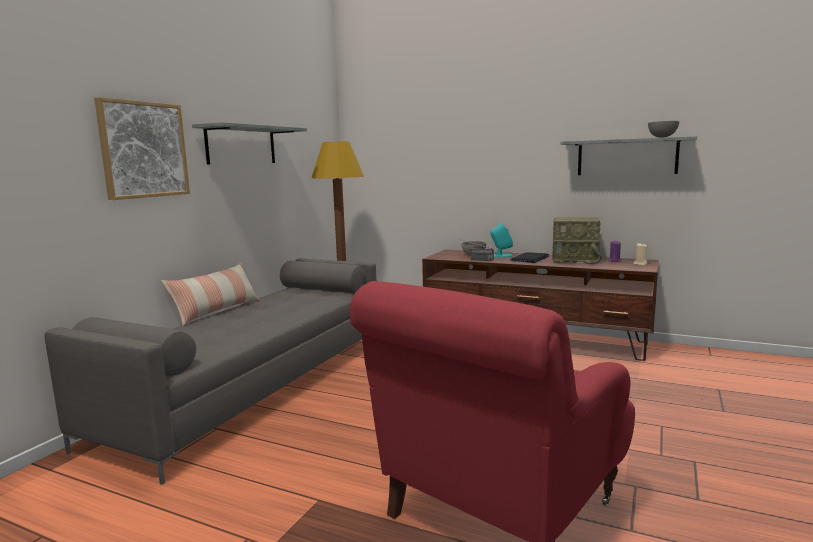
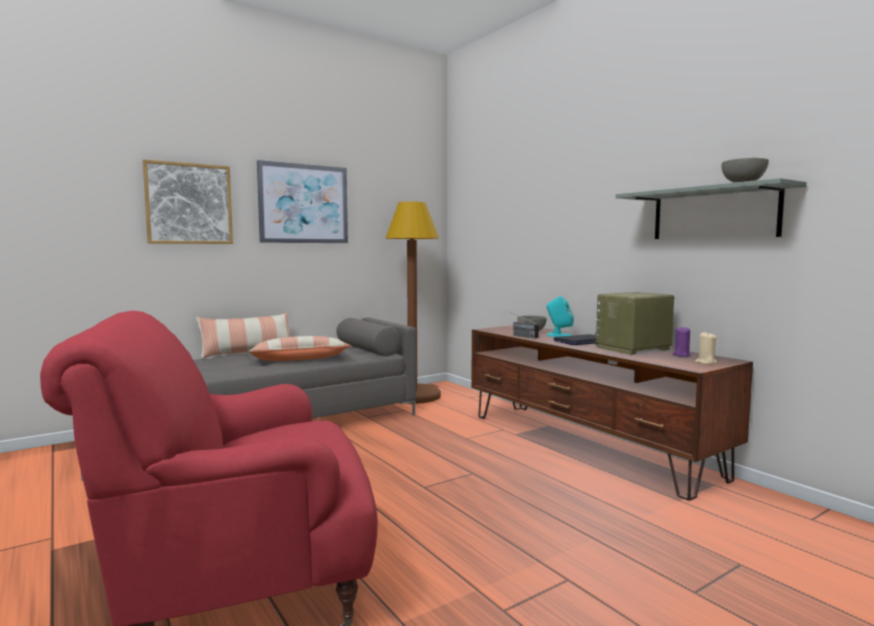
camera: 30 degrees right, 5 degrees down
grey shelf [192,122,307,165] -> picture [257,160,348,243]
radio [552,217,601,264] -> radio turned 105 degrees clockwise [593,292,674,355]
none -> pillow [248,336,351,361]

